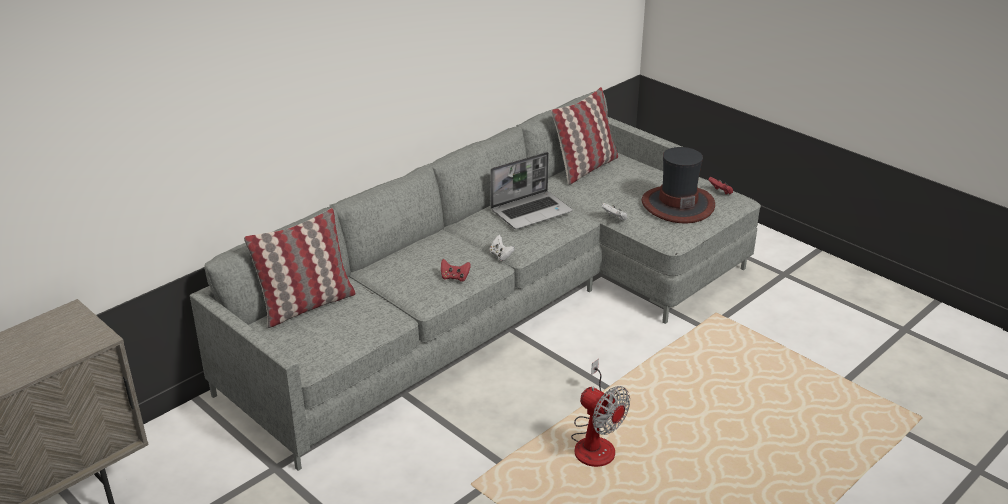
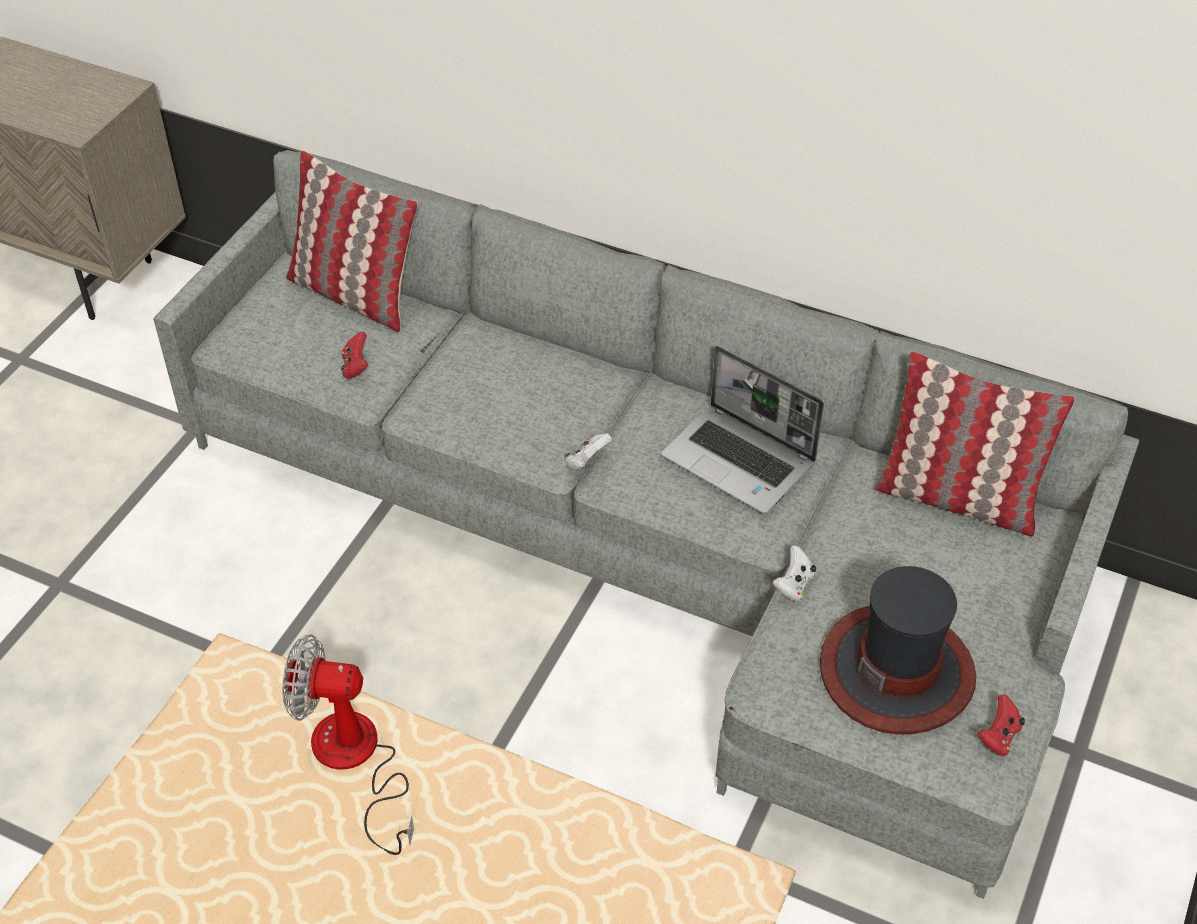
camera: 70 degrees right, 15 degrees up
red game controller [441,259,471,282] -> red game controller moved to [341,332,368,378]
fan [571,359,630,467] -> fan turned 75 degrees clockwise [282,634,414,855]

